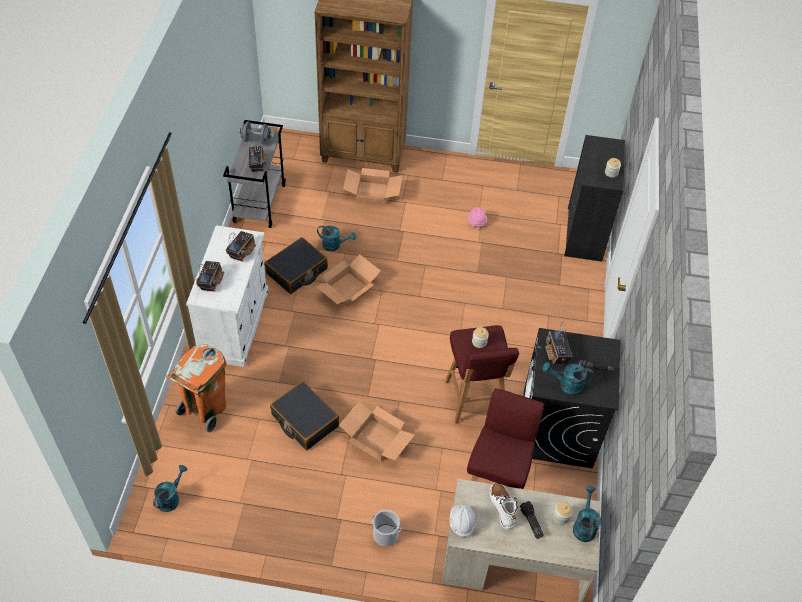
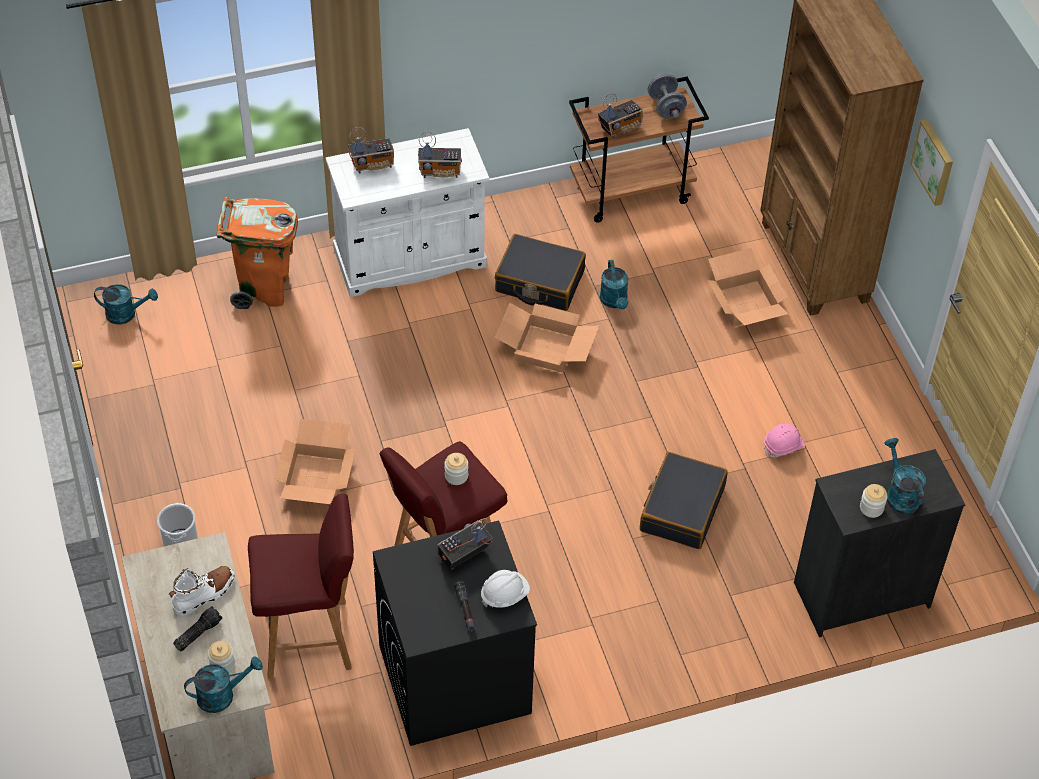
camera: 65 degrees right, 0 degrees up
grey cart [223,120,286,228] -> brown cart [569,77,709,223]
black suitcase [270,381,339,450] -> black suitcase moved to [640,452,728,549]
white hard hat [449,505,476,538] -> white hard hat moved to [481,570,530,608]
turquoise watering can [542,362,594,396] -> turquoise watering can moved to [885,438,926,514]
none -> picture [910,119,953,206]

